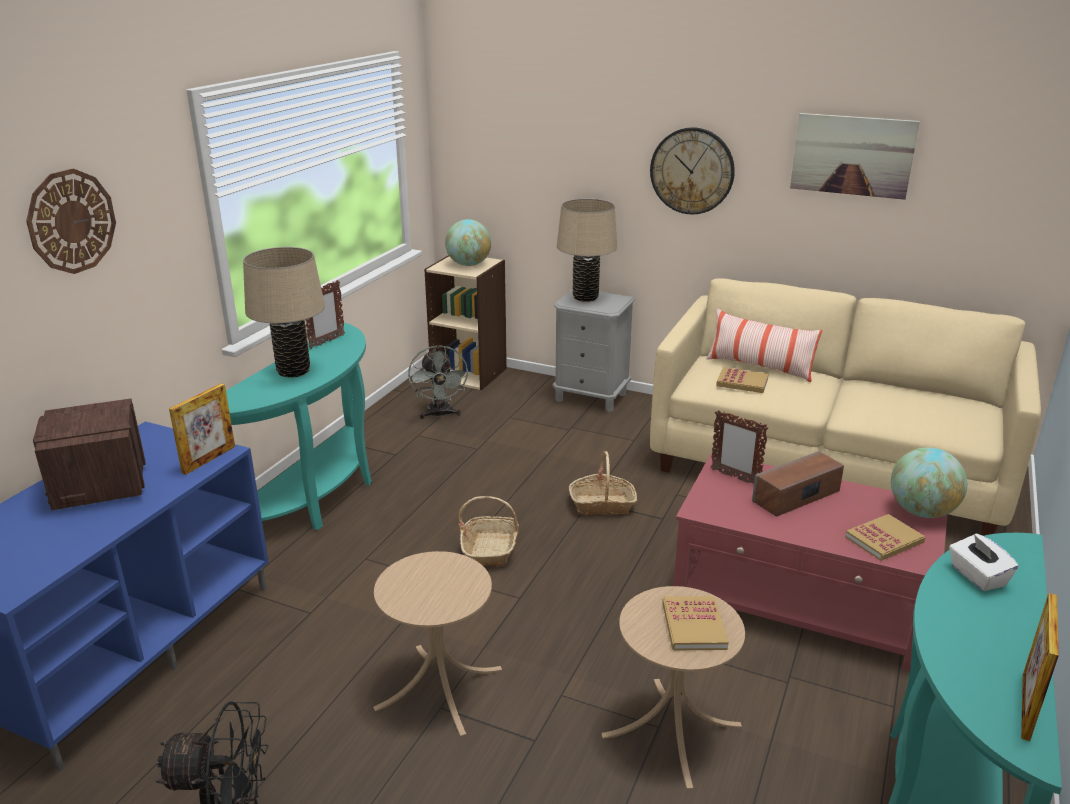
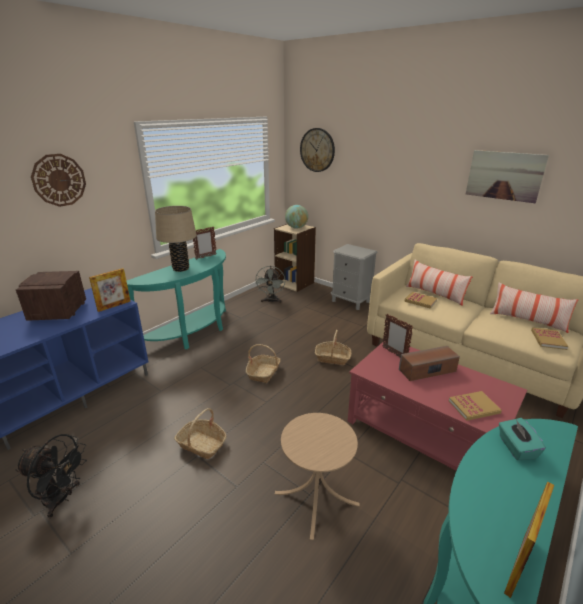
camera: 15 degrees right, 0 degrees up
beige side table [373,551,502,736] -> basket [174,408,226,459]
beige table lamp [557,199,617,302] -> none
wall clock [650,127,735,214] -> wall clock moved to [300,128,335,172]
book [662,596,728,651] -> book moved to [531,328,568,350]
globe [891,447,967,518] -> none
white tissue box [949,533,1018,591] -> turquoise tissue box [499,418,546,460]
none -> pillow [490,283,578,333]

